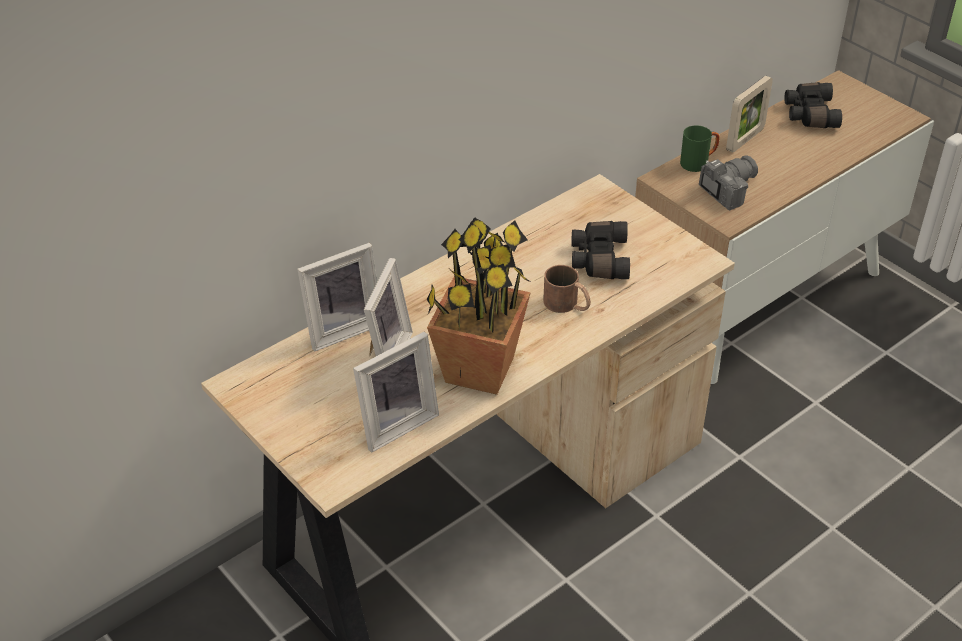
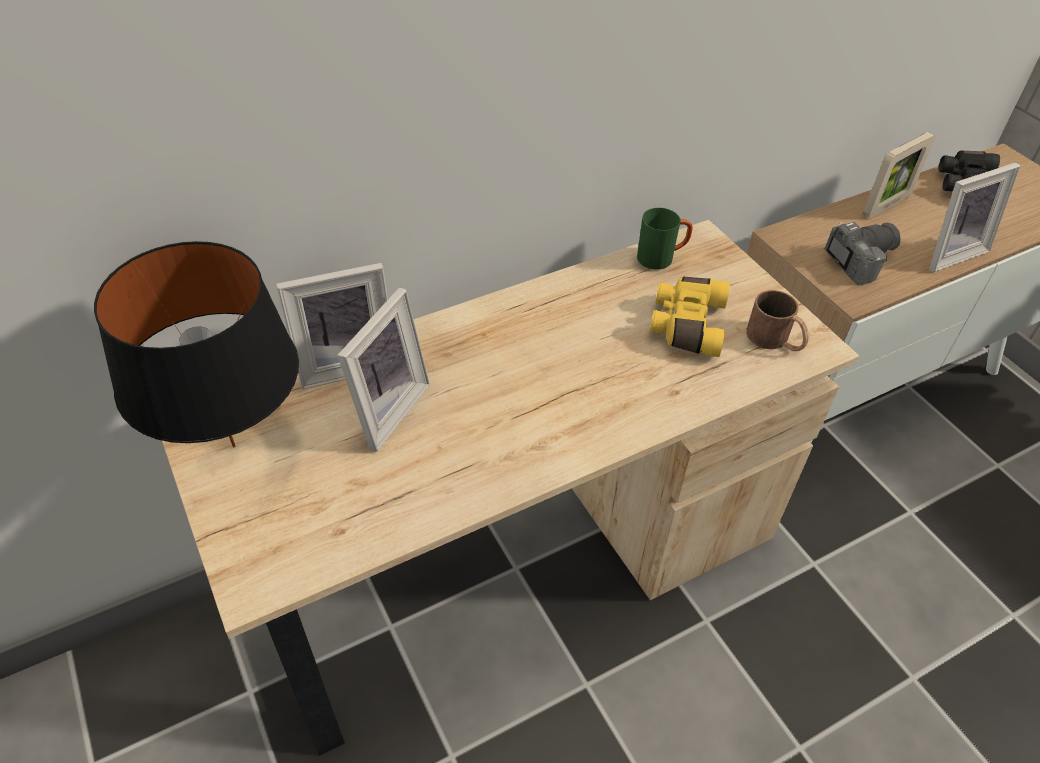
camera: 10 degrees right, 5 degrees up
picture frame [353,332,439,452] -> picture frame moved to [929,163,1020,272]
potted plant [427,217,532,395] -> none
brown mug [543,265,591,313] -> brown mug moved to [746,290,809,351]
black binoculars [571,221,630,279] -> yellow binoculars [650,277,730,357]
green mug [680,125,720,172] -> green mug moved to [637,208,693,270]
none -> black table lamp [94,241,299,448]

